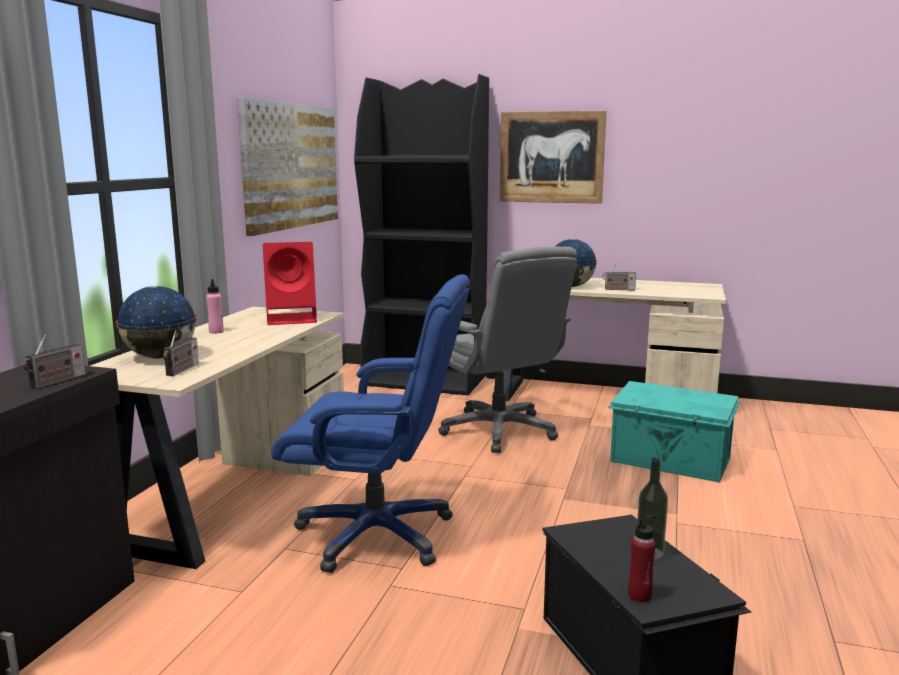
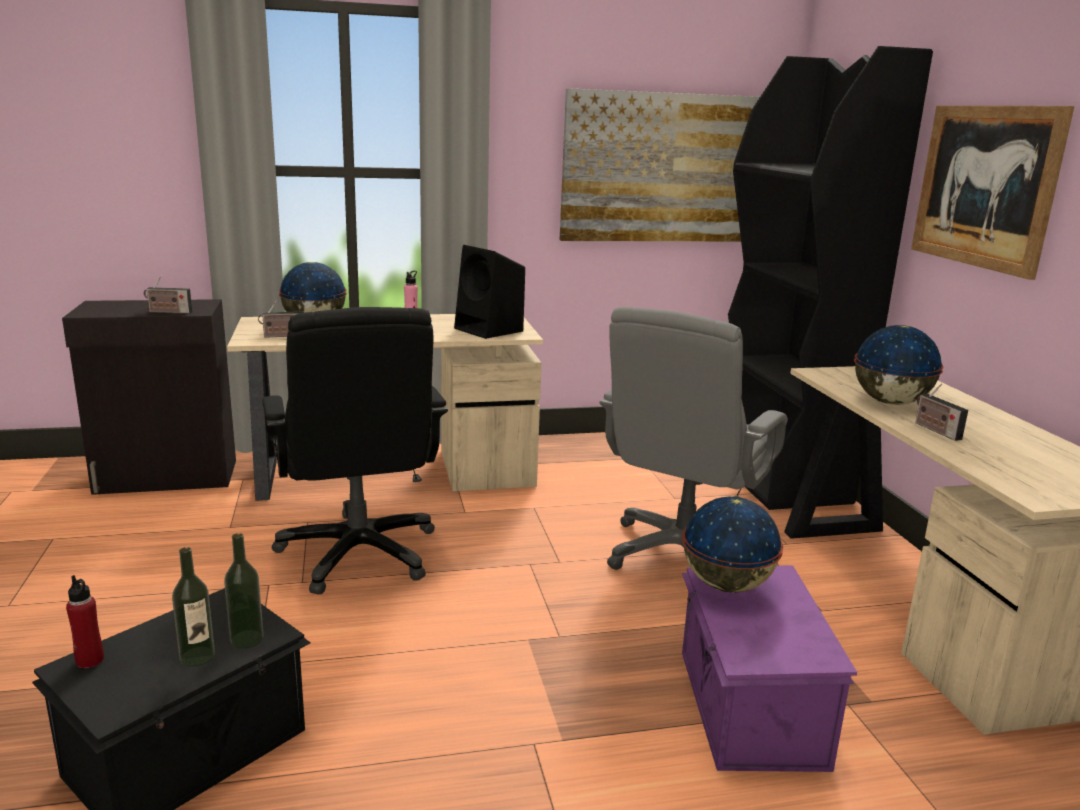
camera: 60 degrees right, 5 degrees up
red speaker [263,242,317,325] -> black speaker [454,245,525,339]
blue office chair [271,274,470,573] -> black office chair [262,307,448,595]
turquoise storage box [608,381,740,483] -> purple storage box [682,565,857,772]
none -> bottle [224,533,264,649]
none -> globe [682,497,783,593]

